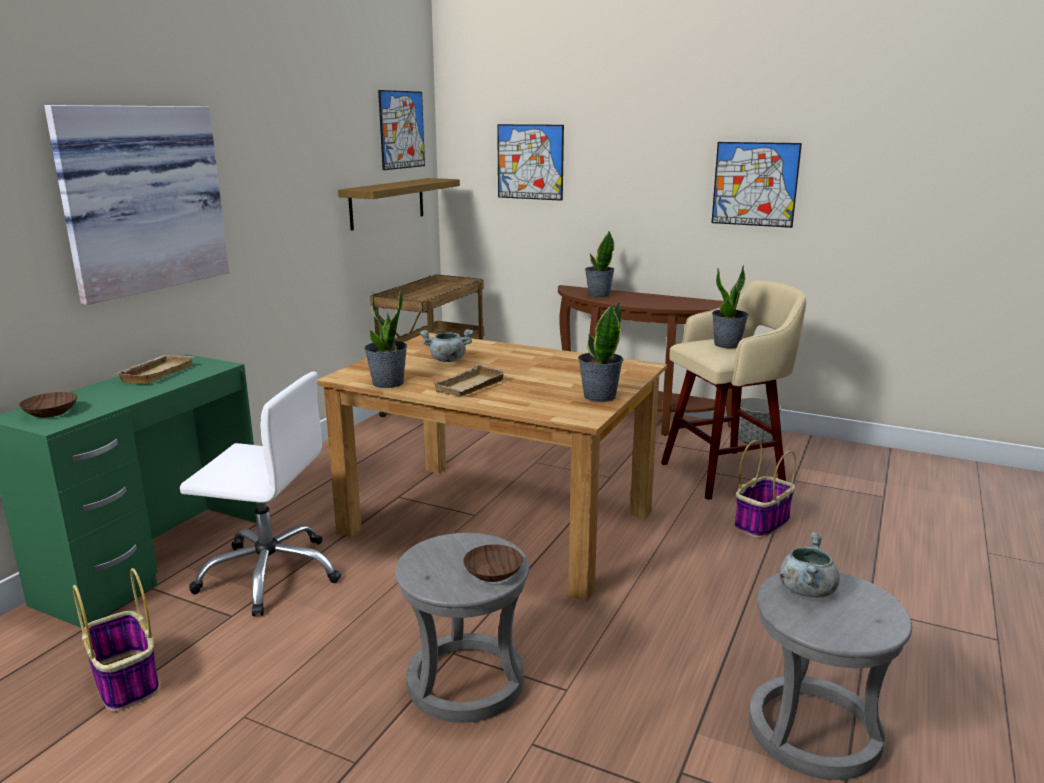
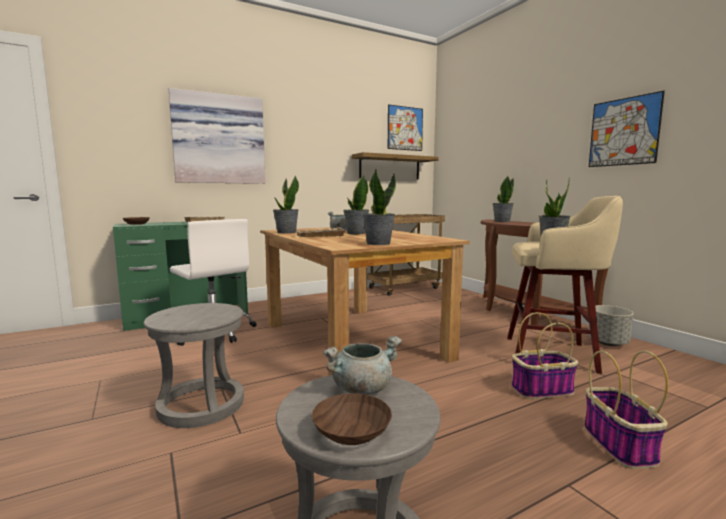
camera: 35 degrees right, 10 degrees down
basket [73,568,159,712] -> basket moved to [584,351,668,469]
brown bowl [463,544,523,582] -> brown bowl moved to [312,393,392,445]
picture [497,124,564,201] -> none
none -> potted plant [343,175,369,234]

